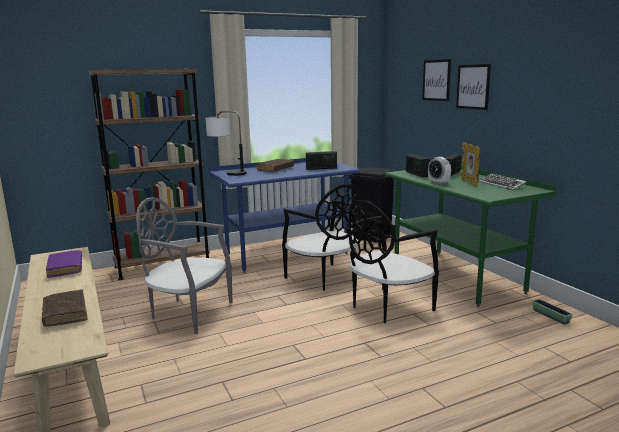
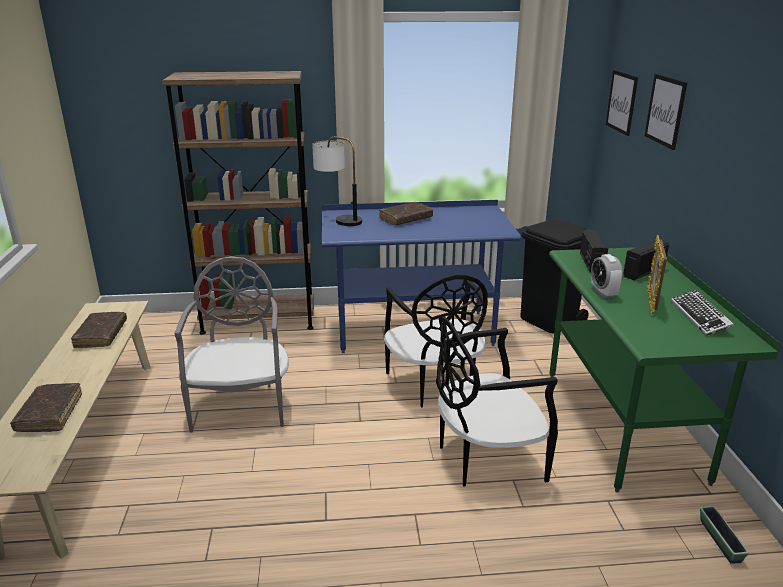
camera: 20 degrees right, 10 degrees up
purple book [46,250,82,278] -> brown book [71,312,127,348]
grey chair [136,197,232,334] -> grey chair turned 45 degrees clockwise [175,256,289,433]
radio [306,151,337,170] -> none
picture [456,64,491,110] -> picture moved to [606,70,638,136]

